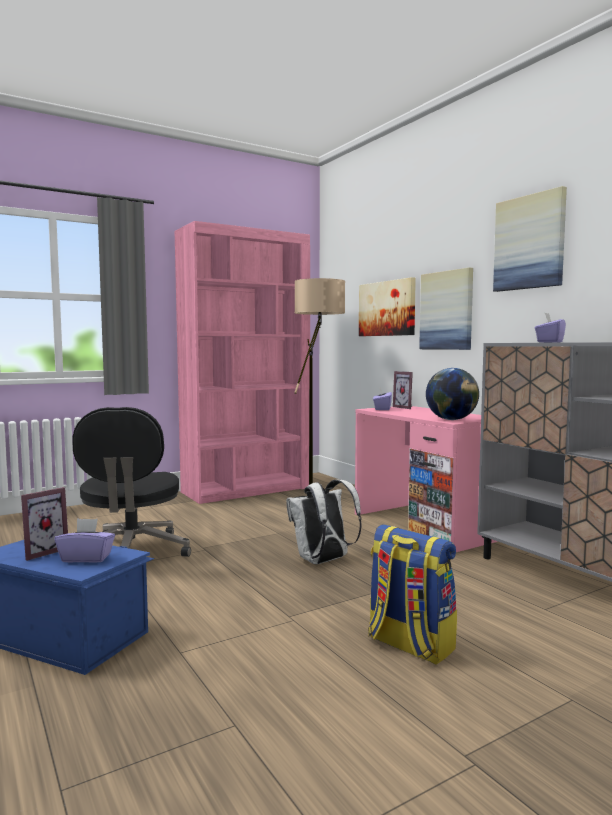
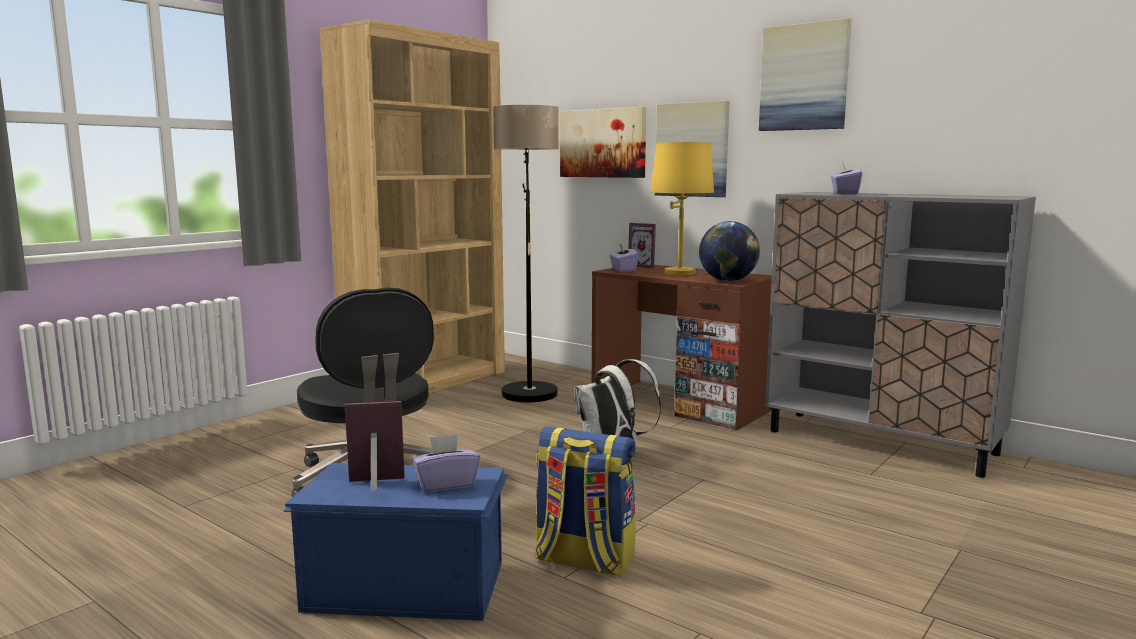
camera: 20 degrees left, 5 degrees up
picture frame [21,487,68,561] -> picture frame turned 120 degrees counterclockwise [345,401,405,491]
pink bookcase [174,221,310,504] -> brown bookcase [320,19,505,393]
pink desk [355,406,498,552] -> brown desk [592,265,772,430]
backpack [368,524,457,665] -> backpack moved to [535,426,636,577]
none -> yellow table lamp [651,141,714,276]

